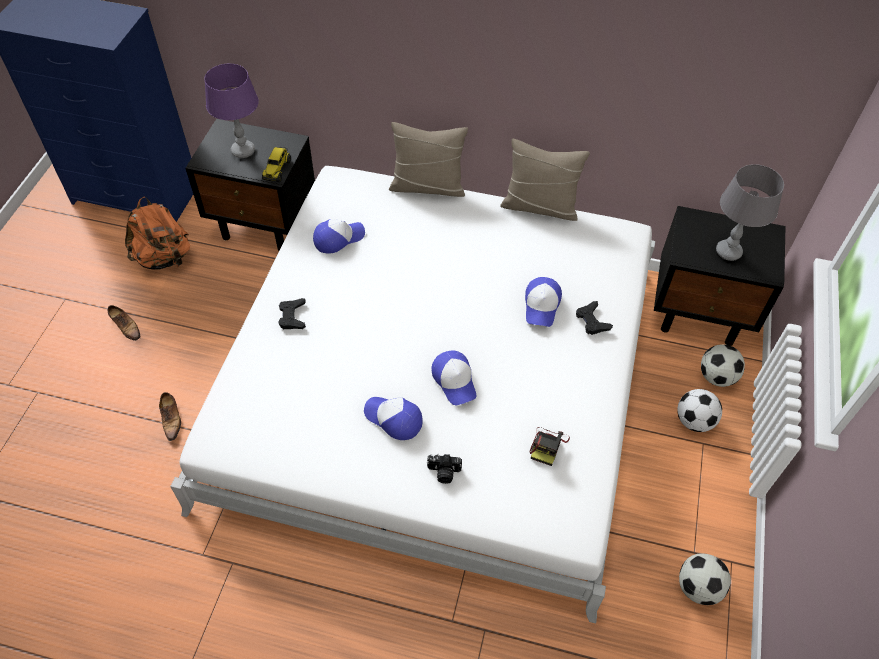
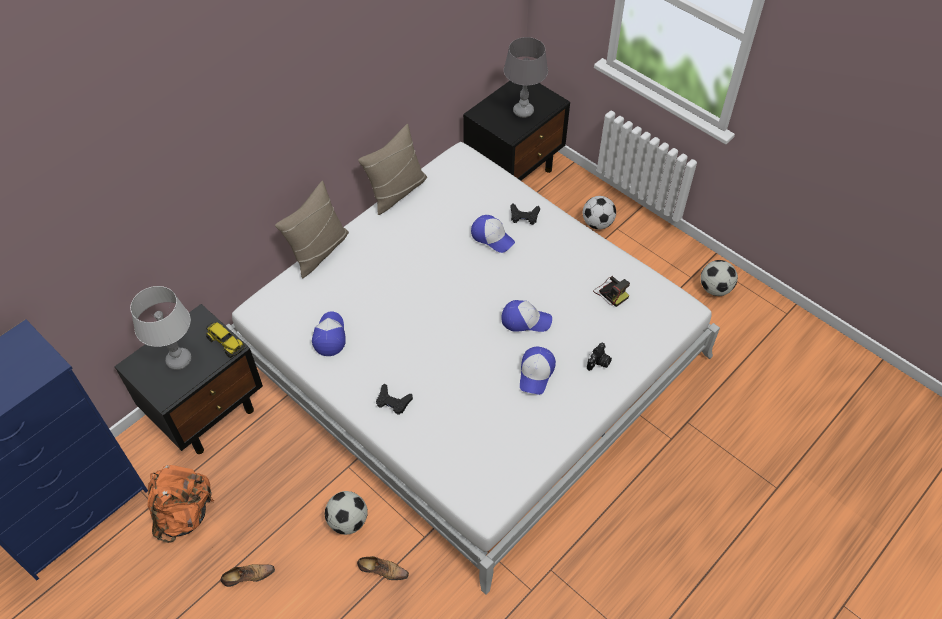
camera: 60 degrees left, 0 degrees up
purple table lamp [204,64,259,158] -> grey table lamp [130,286,192,370]
cap [364,397,423,440] -> cap turned 45 degrees counterclockwise [520,347,556,395]
football [701,344,745,387] -> football moved to [325,491,368,535]

